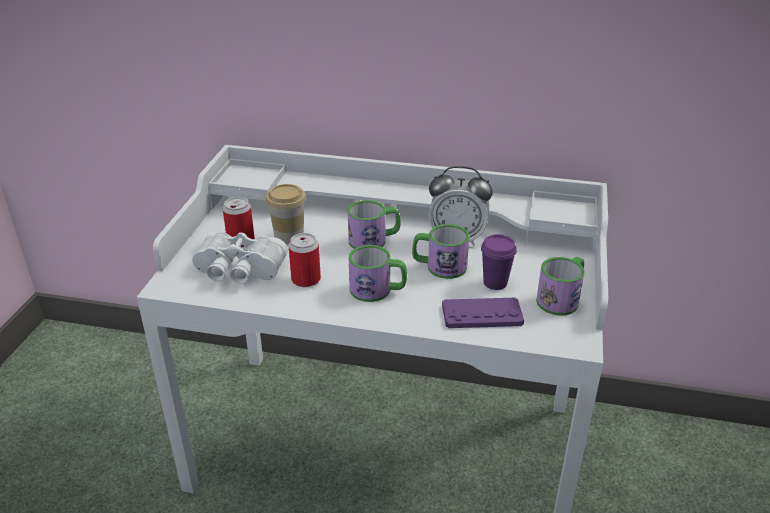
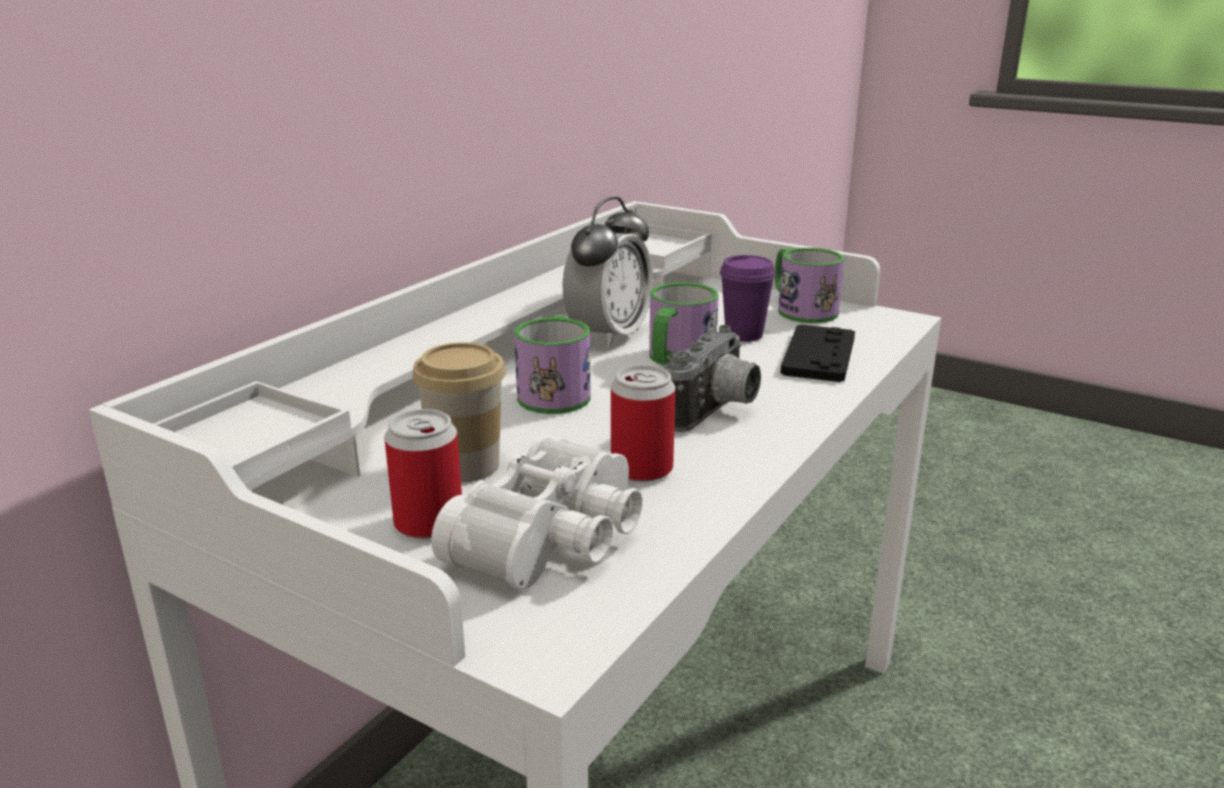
camera: 70 degrees left, 10 degrees down
mug [349,245,407,302] -> camera [664,325,761,432]
purple game controller [442,298,524,328] -> black game controller [780,325,855,382]

